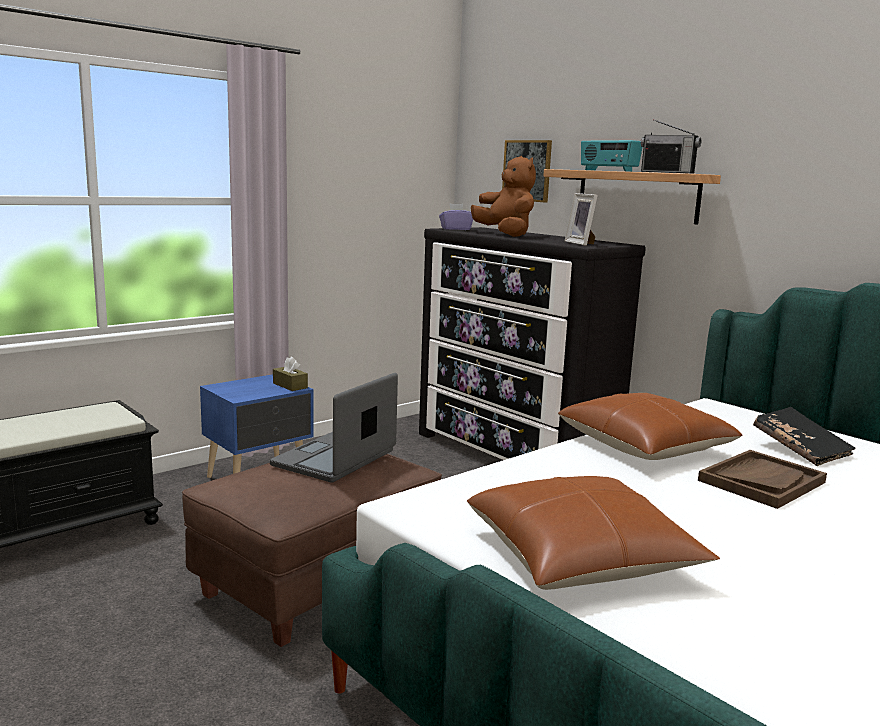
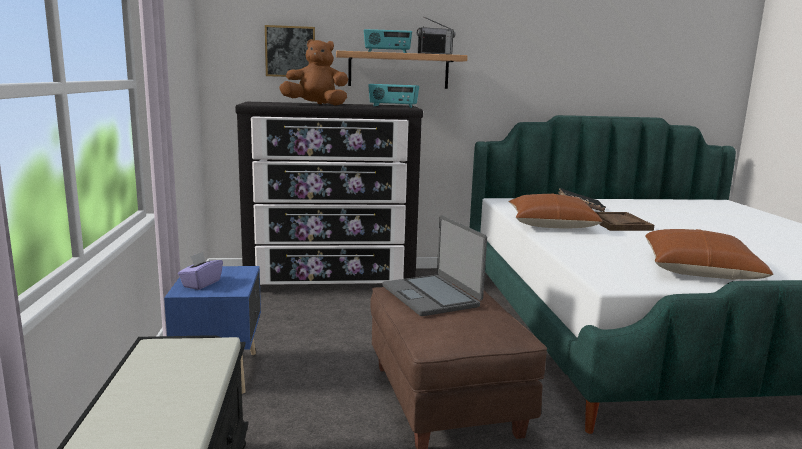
camera: 55 degrees left, 0 degrees up
brown tissue box [273,357,308,391] -> none
purple tissue box [439,204,473,230] -> purple tissue box moved to [178,252,223,290]
picture frame [565,193,598,246] -> radio [368,84,419,108]

